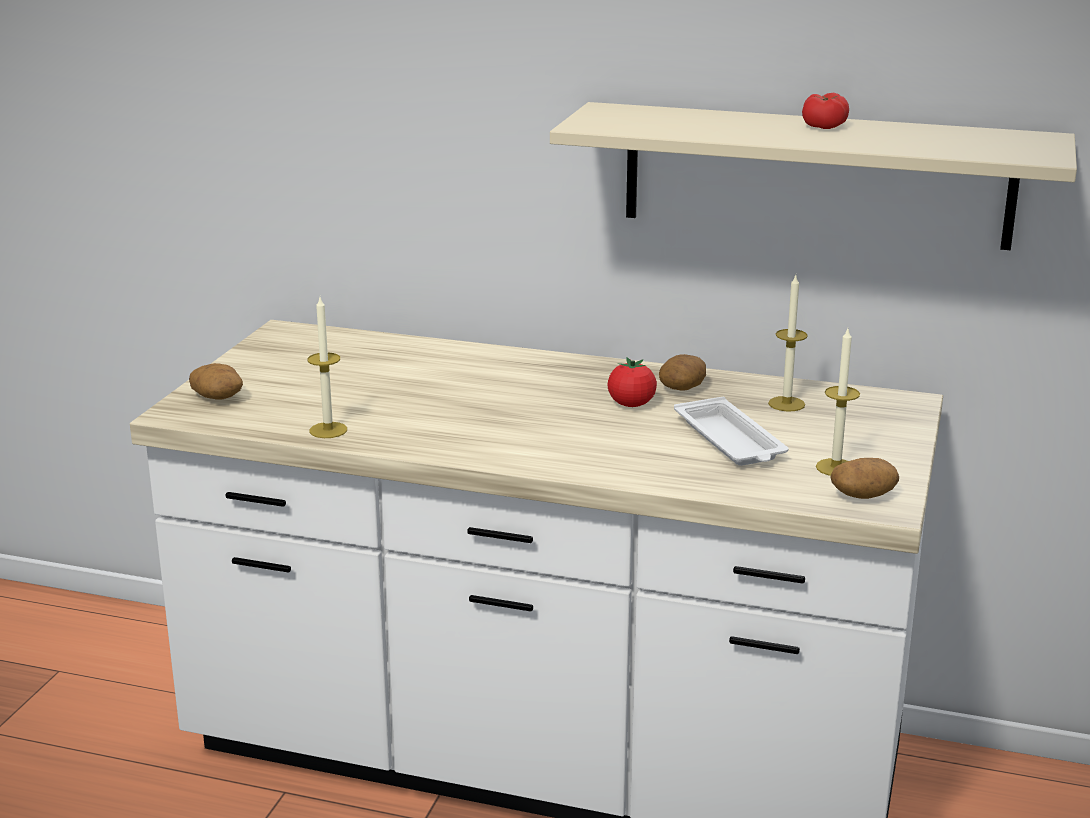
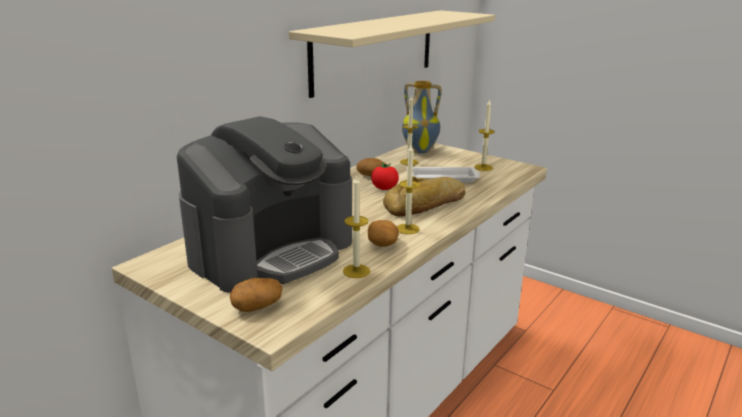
camera: 70 degrees left, 0 degrees up
tomato [802,93,849,129] -> none
potato [831,458,899,499] -> potato moved to [368,220,399,247]
none -> coffee machine [177,116,352,293]
none -> bread [383,177,466,216]
none -> candle [397,145,420,234]
none -> vase [402,81,442,154]

